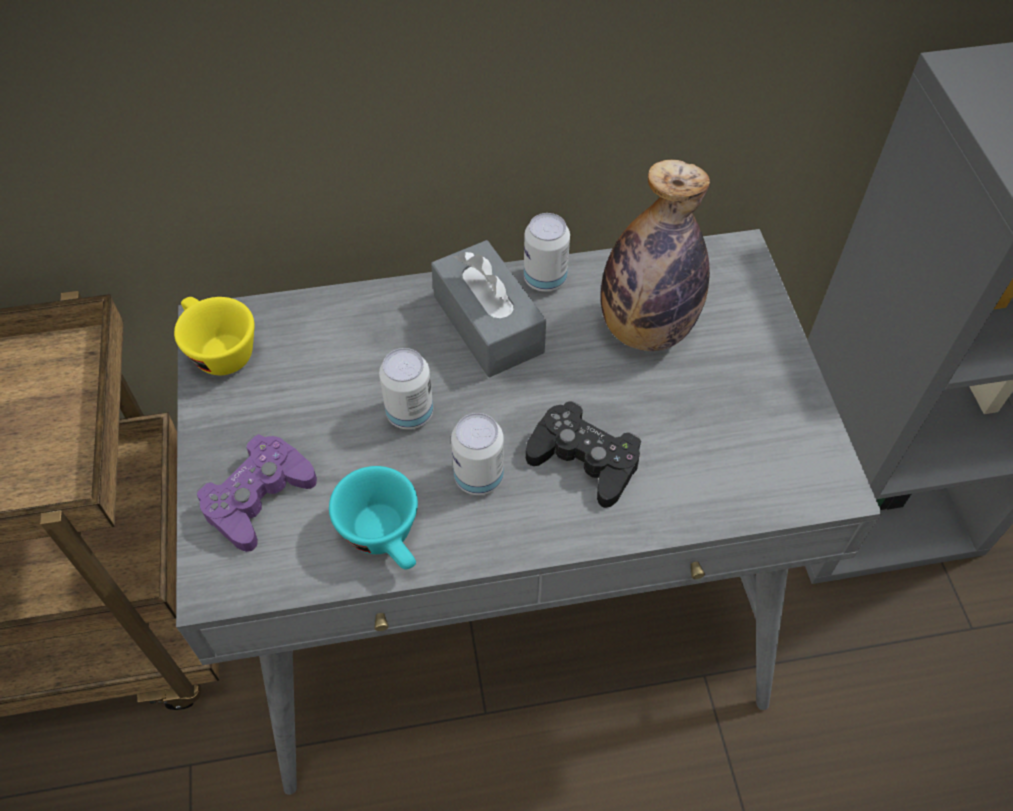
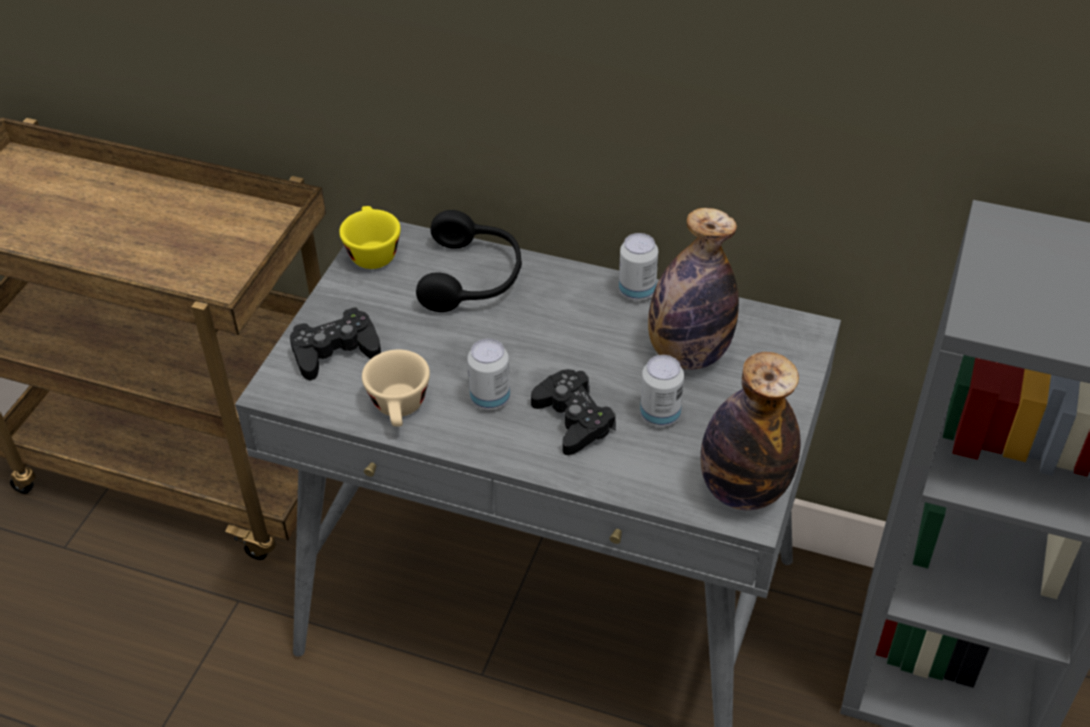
camera: 30 degrees right, 10 degrees down
purple game controller [197,434,317,552] -> black game controller [290,307,381,380]
turquoise cup [329,466,418,570] -> beige cup [362,350,430,427]
can [379,348,433,429] -> can moved to [640,355,684,427]
grey tissue box [431,240,546,377] -> none
none -> black headphones [416,210,522,312]
none -> bottle [701,352,801,510]

